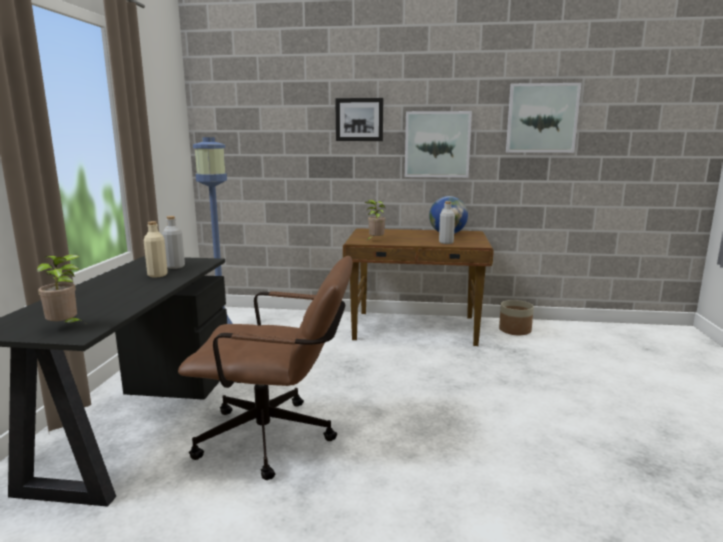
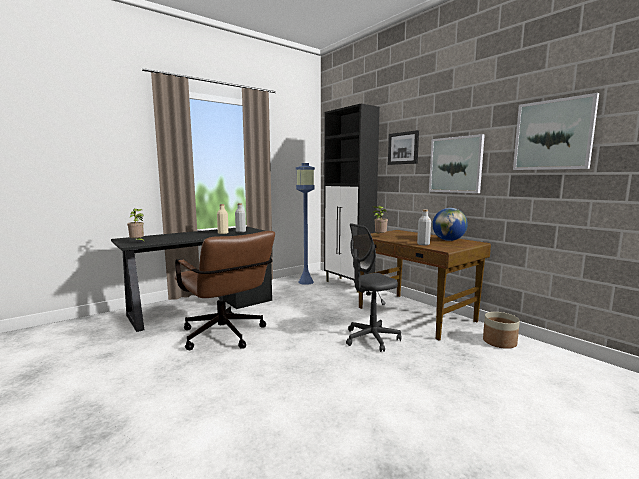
camera: 45 degrees right, 5 degrees down
none -> black cabinet [324,103,380,293]
none -> grey office chair [346,223,401,352]

